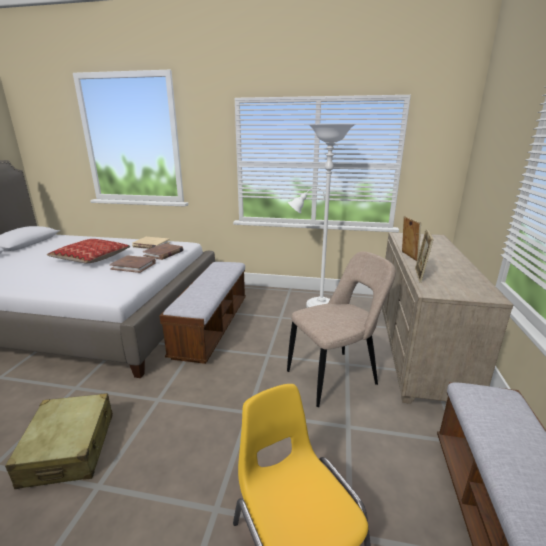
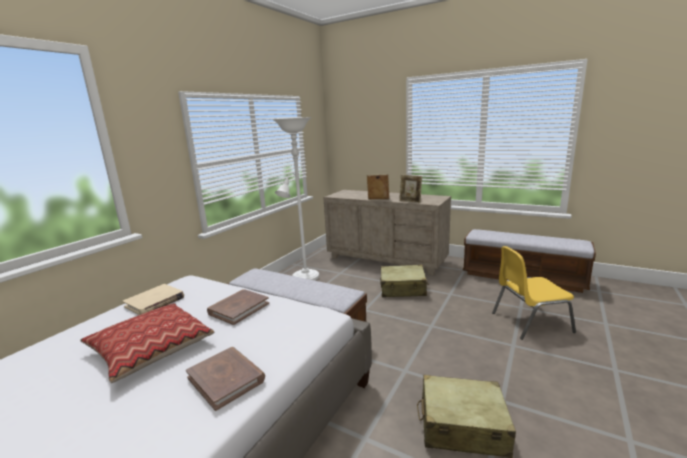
camera: 70 degrees left, 5 degrees down
brown book [143,243,183,260] -> brown book moved to [186,347,265,411]
beige chair [287,251,396,407] -> beige suitcase [380,265,429,297]

